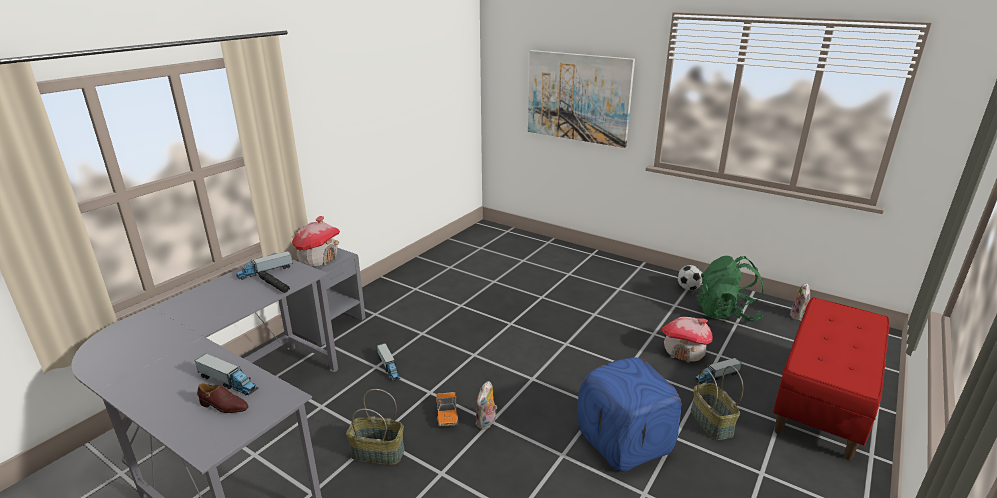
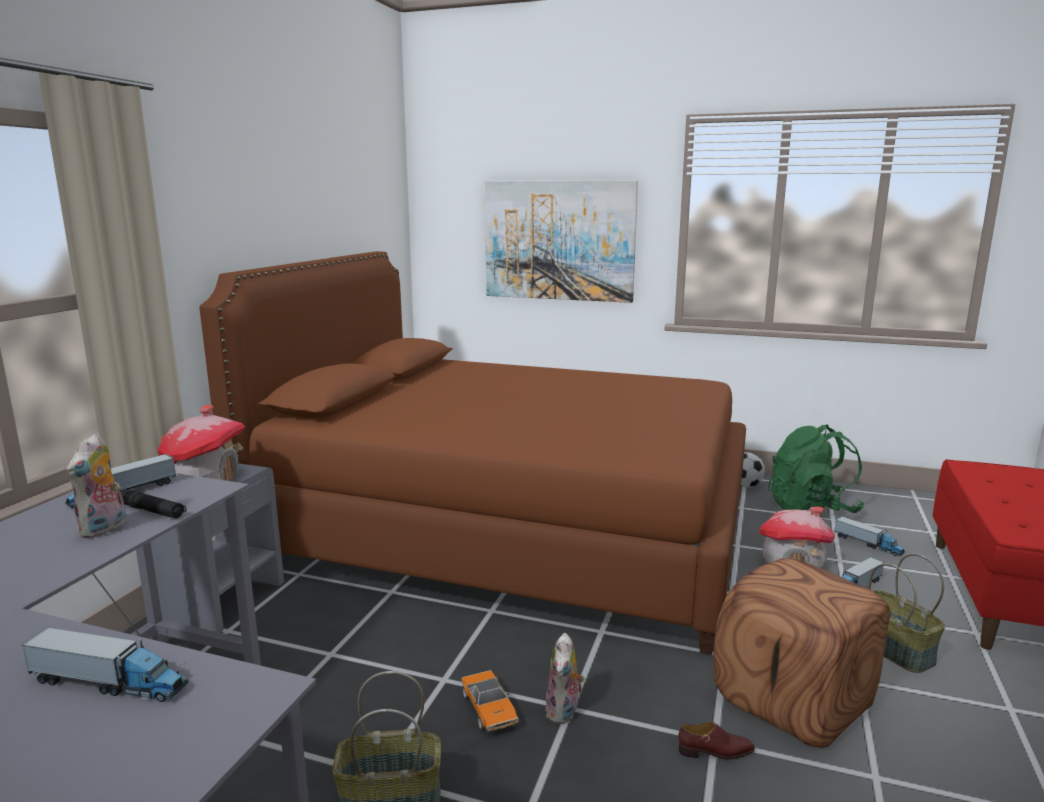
camera: 15 degrees left, 10 degrees down
brown shoe [197,384,248,413] -> brown shoe moved to [678,722,755,760]
toy truck [377,343,400,381] -> toy truck moved to [834,516,905,556]
blue ottoman [578,357,682,472] -> brown ottoman [713,558,890,748]
plush toy [790,283,810,321] -> plush toy moved to [66,434,126,539]
none -> brown bed [199,251,746,655]

